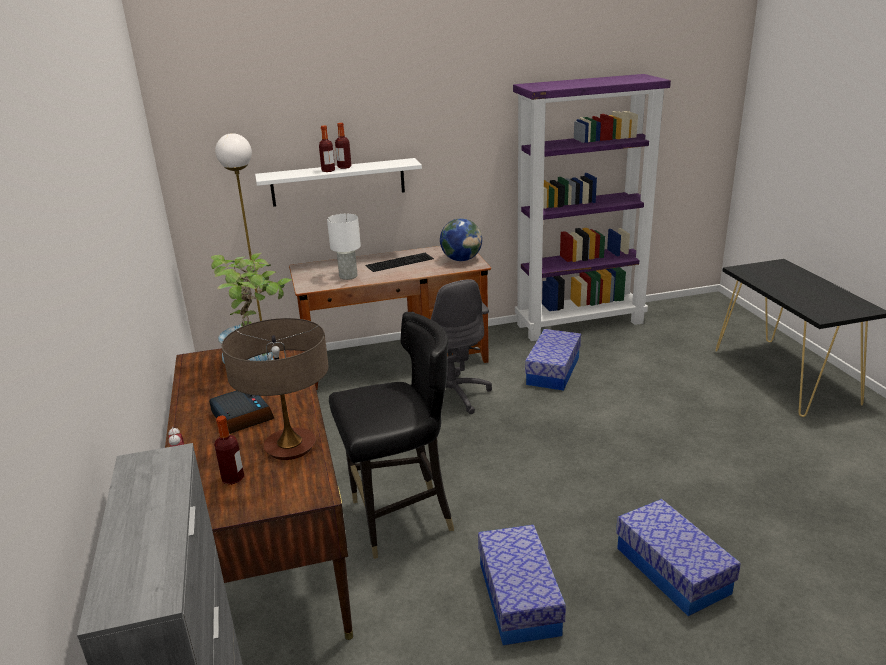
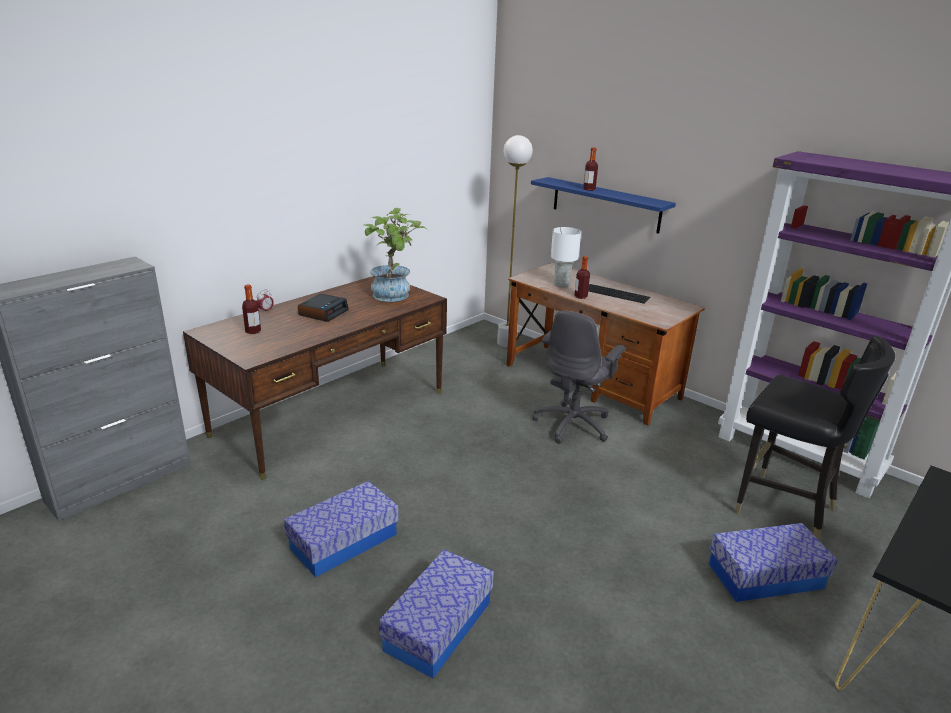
camera: 55 degrees right, 0 degrees up
table lamp [222,318,329,460] -> none
white shelf [255,158,422,207] -> blue shelf [531,177,676,234]
black chair [329,312,454,559] -> black chair moved to [735,335,895,541]
bottle [335,123,352,169] -> bottle moved to [574,256,590,299]
globe [440,218,482,261] -> none
storage box [525,329,581,391] -> storage box moved to [709,523,837,602]

